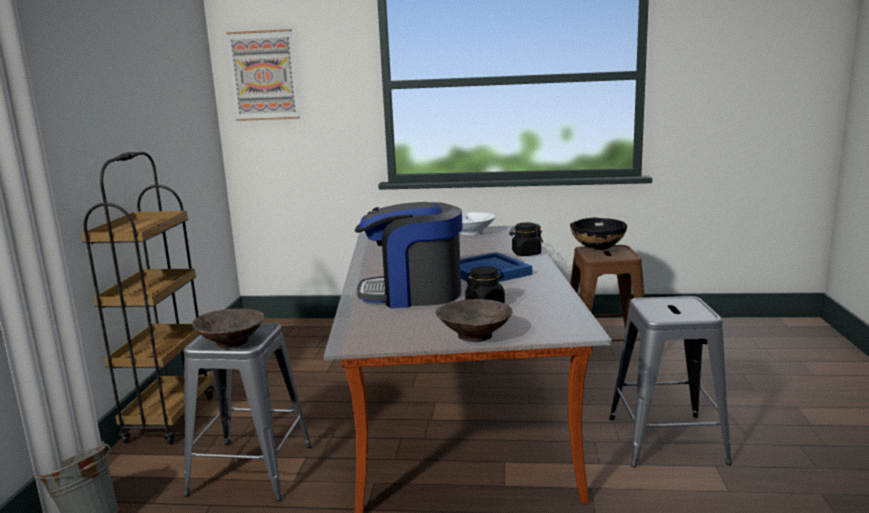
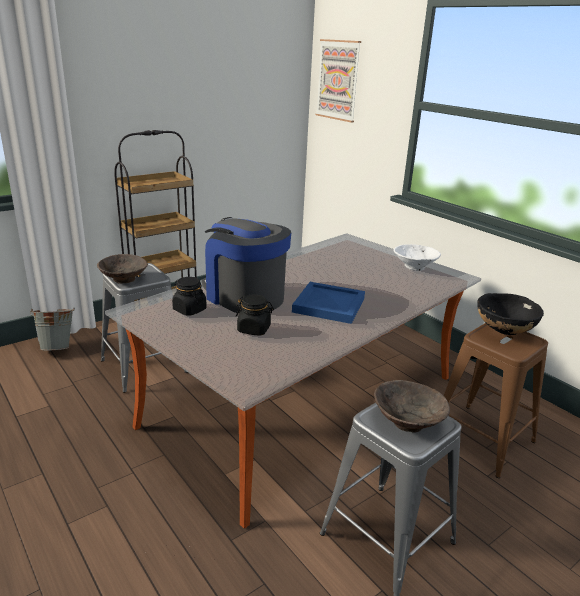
camera: 45 degrees right, 10 degrees up
brown bowl [436,299,513,342] -> brown bowl moved to [374,380,450,433]
black jar [509,223,543,256] -> black jar moved to [172,277,207,316]

